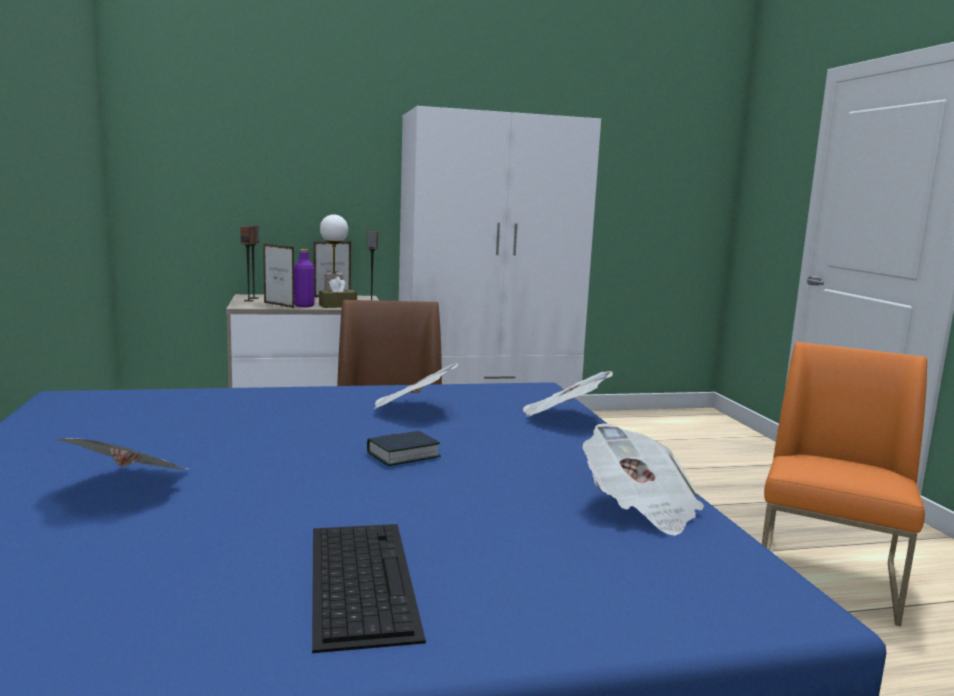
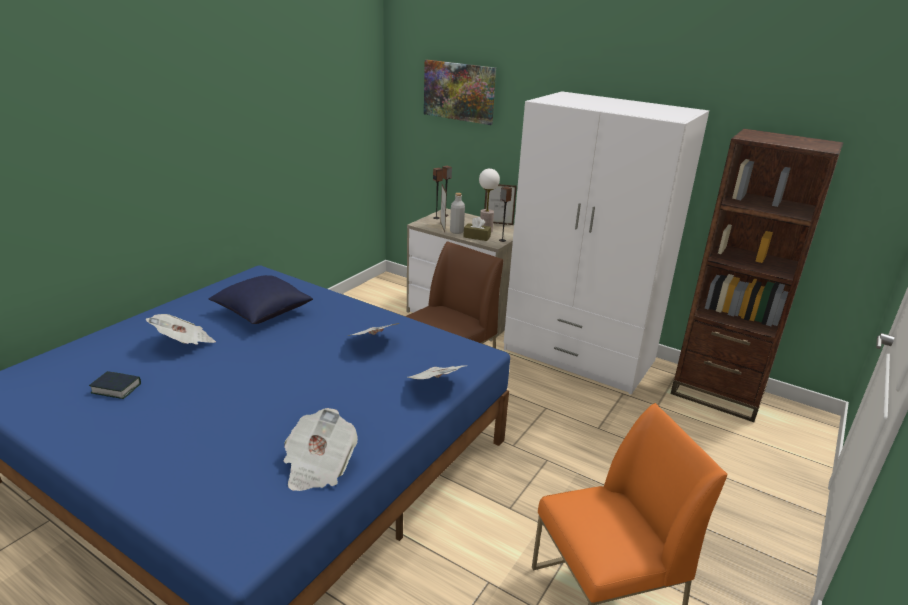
camera: 45 degrees right, 15 degrees up
purple bottle [294,249,315,307] -> grey bottle [450,193,465,234]
keyboard [312,524,426,653] -> none
book [367,431,441,466] -> book moved to [89,371,141,399]
none -> blue pillow [209,275,313,324]
none -> picture [424,60,496,125]
none -> brown bookcase [670,129,844,422]

